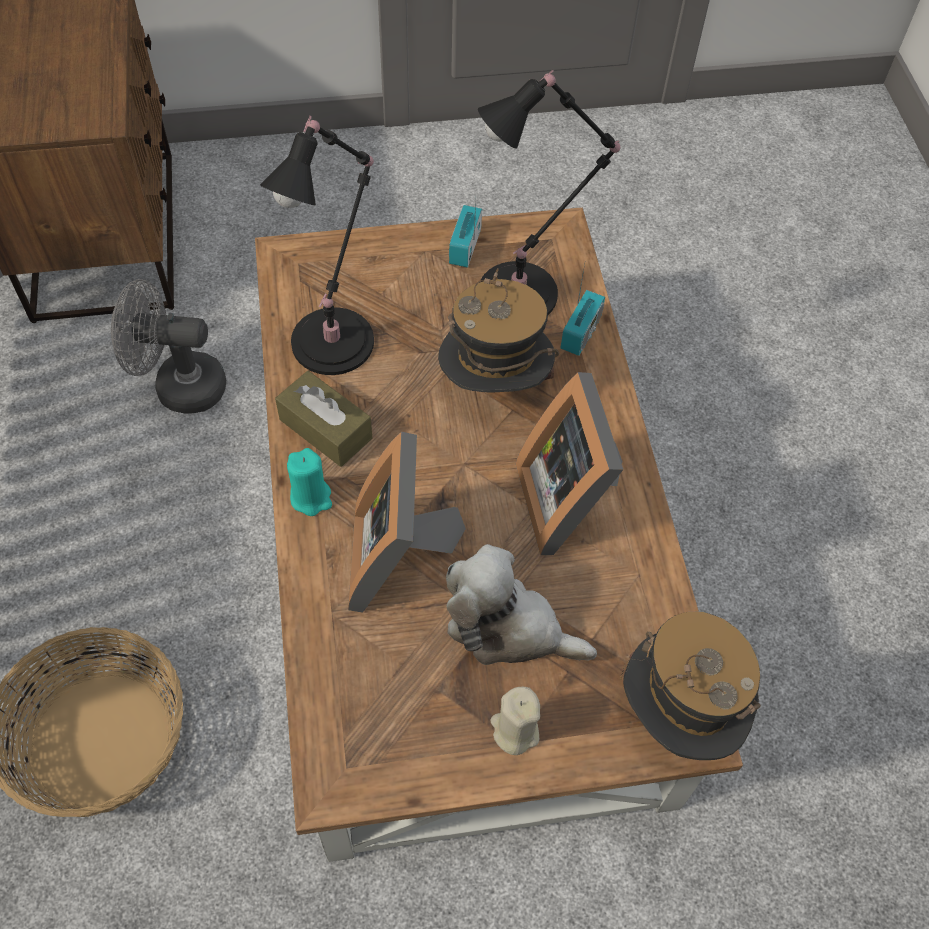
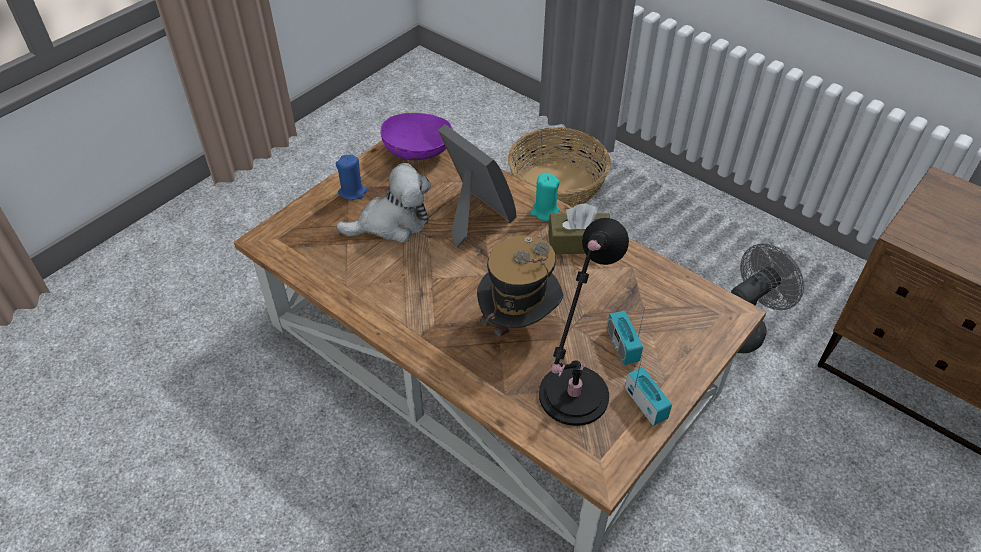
camera: 140 degrees right, 10 degrees down
black table lamp [260,115,374,375] -> none
beige candle [490,687,540,755] -> blue candle [336,155,368,200]
picture frame [516,372,623,555] -> none
radio [560,264,605,356] -> radio moved to [607,304,646,365]
hat [620,612,761,760] -> none
none -> purple bowl [379,112,453,160]

